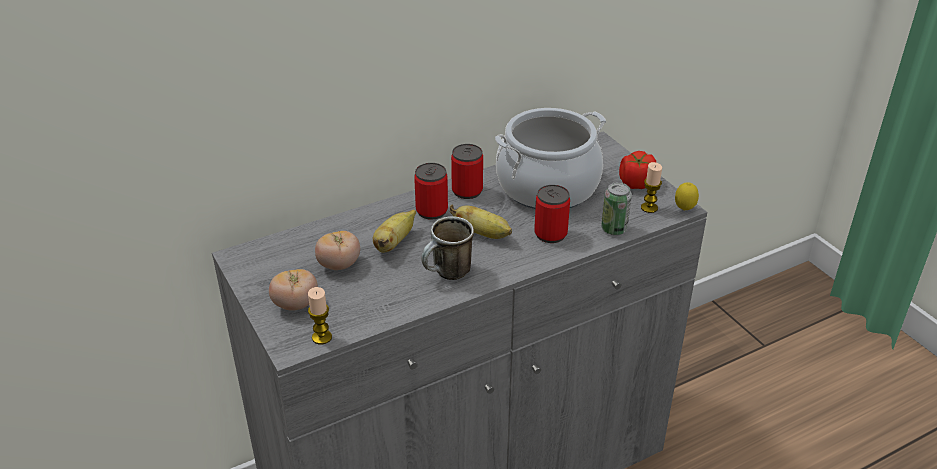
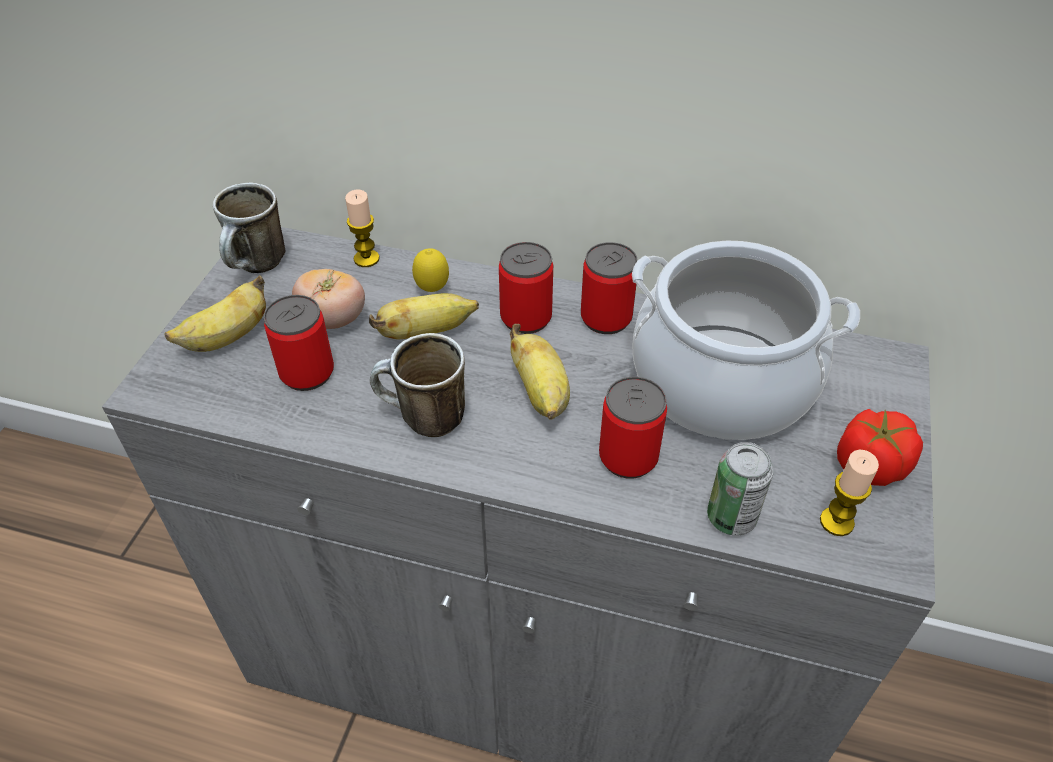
camera: 45 degrees right, 10 degrees up
tomato [269,269,318,311] -> banana [164,275,266,352]
candle [308,287,332,345] -> candle moved to [345,189,380,267]
lemon [675,182,699,211] -> lemon moved to [412,248,449,292]
none -> mug [213,183,286,273]
none -> can [264,295,334,391]

